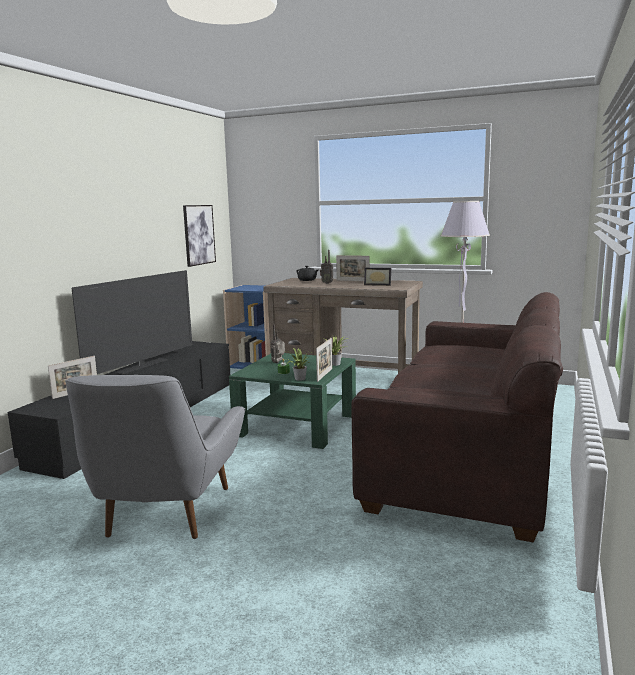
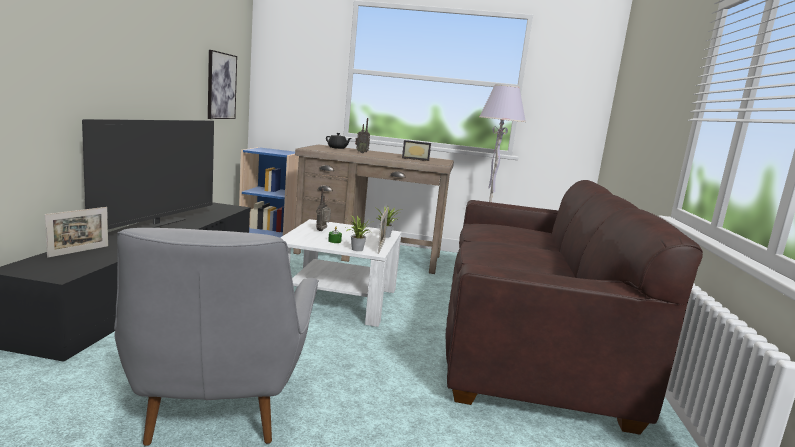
camera: 15 degrees left, 0 degrees up
green coffee table [229,353,356,449] -> white coffee table [280,219,402,327]
picture frame [336,255,369,281] -> none

